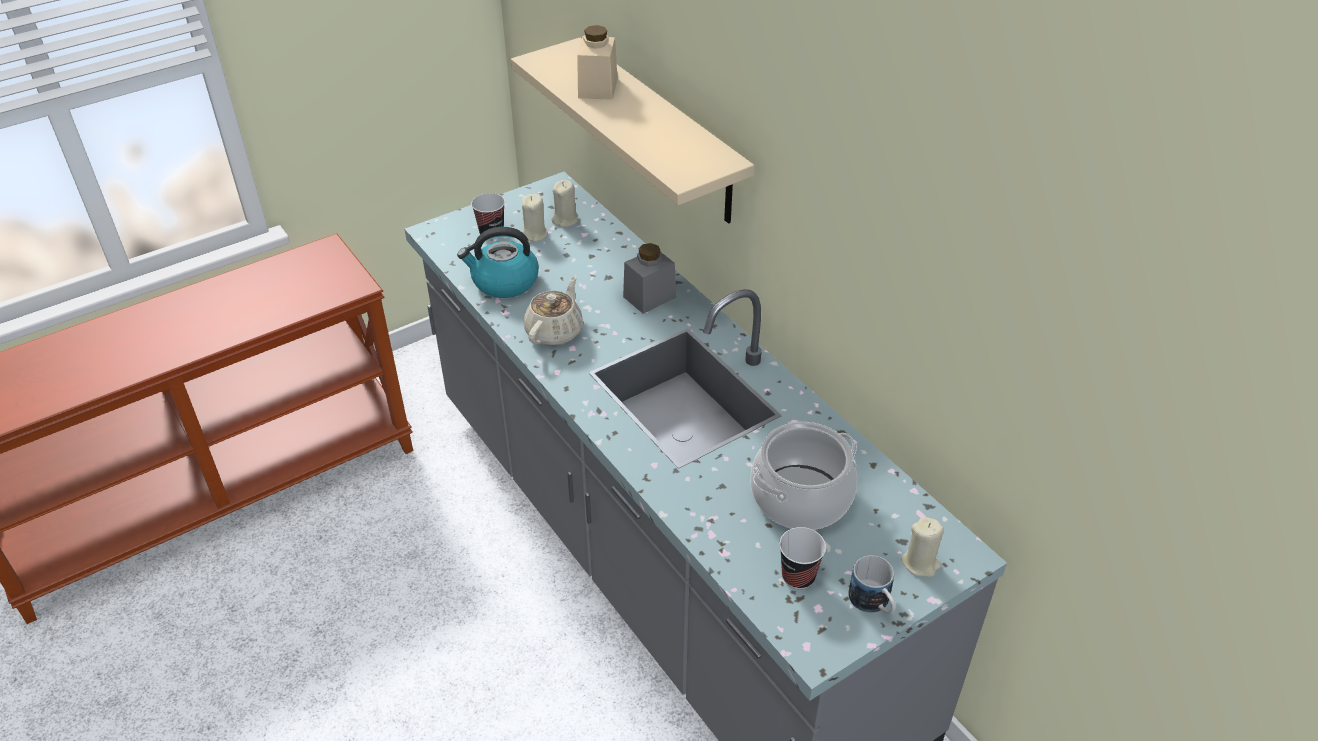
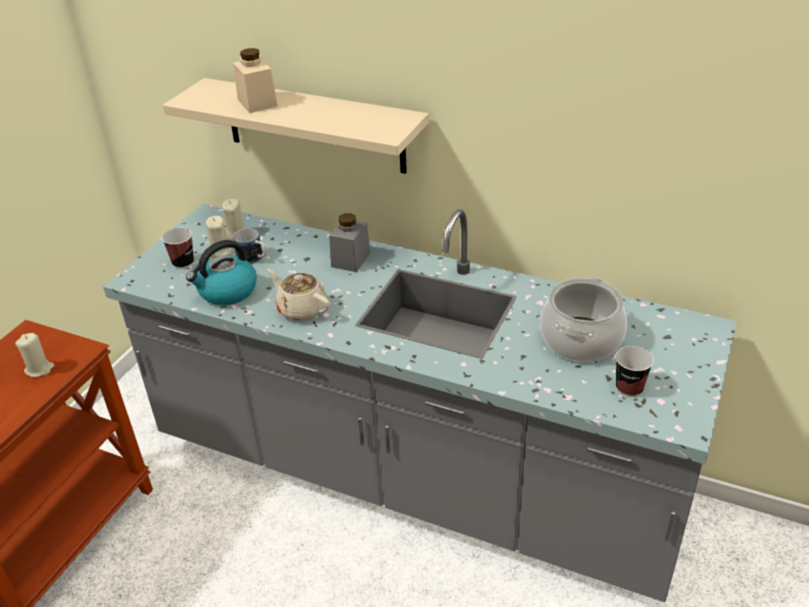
camera: 30 degrees left, 5 degrees down
beige teapot [524,275,583,346] -> beige teapot turned 45 degrees counterclockwise [267,268,330,320]
mug [848,555,896,614] -> mug moved to [233,228,267,264]
beige candle [901,517,944,577] -> beige candle moved to [15,333,54,377]

